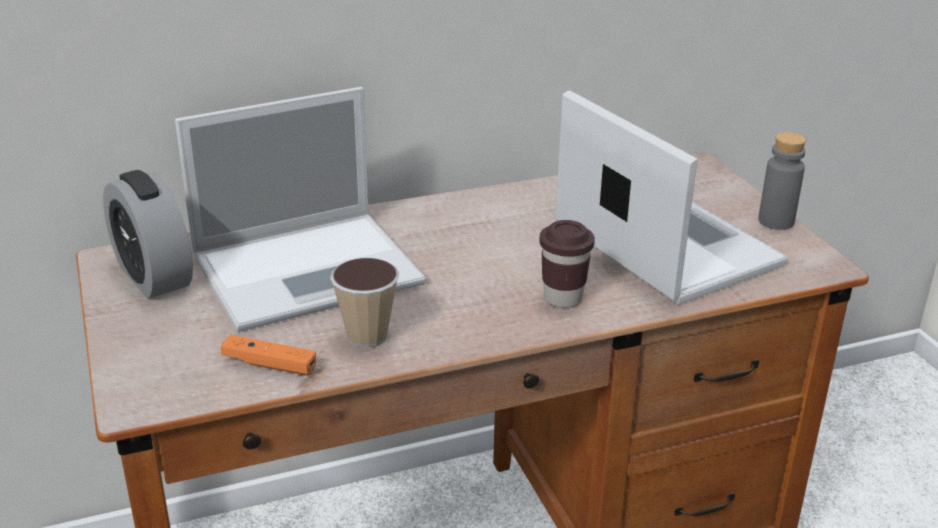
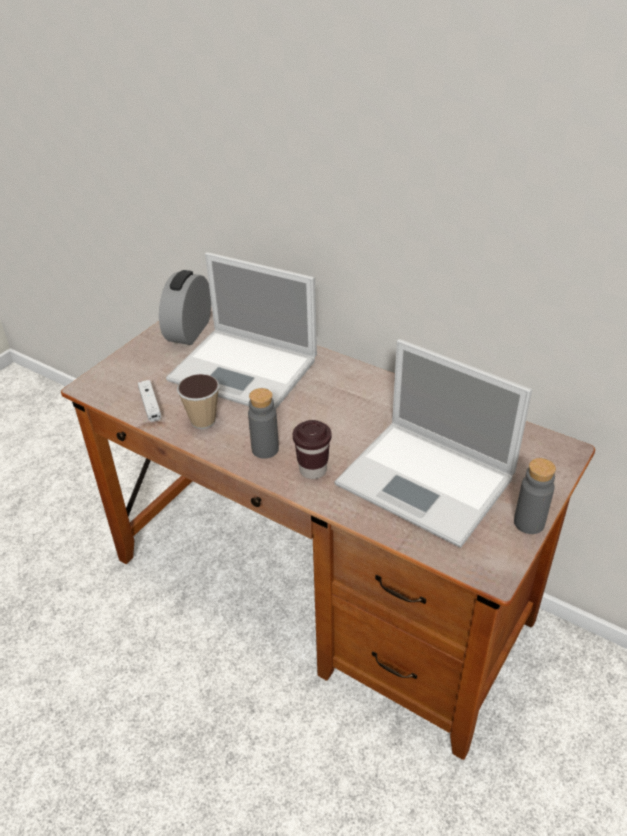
camera: 55 degrees right, 10 degrees up
orange game controller [221,335,316,376] -> white game controller [138,380,161,422]
laptop [555,90,788,305] -> laptop turned 105 degrees clockwise [334,339,532,548]
none -> grey bottle [248,388,279,459]

